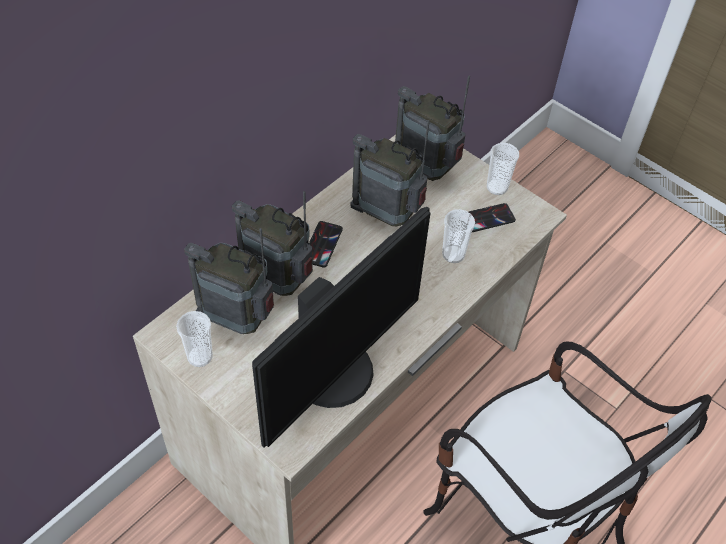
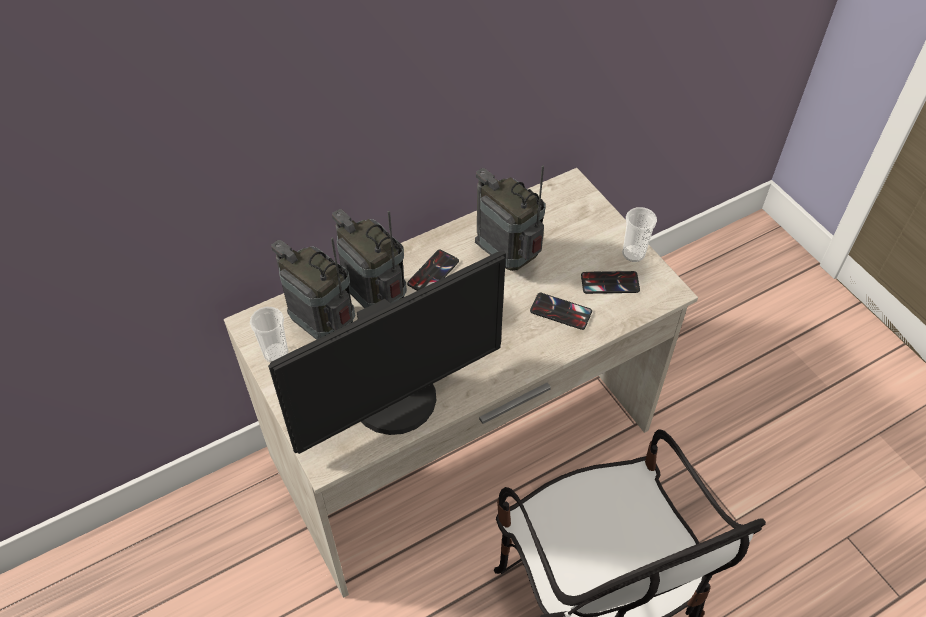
camera: 20 degrees right, 0 degrees up
radio [395,76,470,181] -> none
cup [442,209,475,263] -> phone [530,293,592,330]

